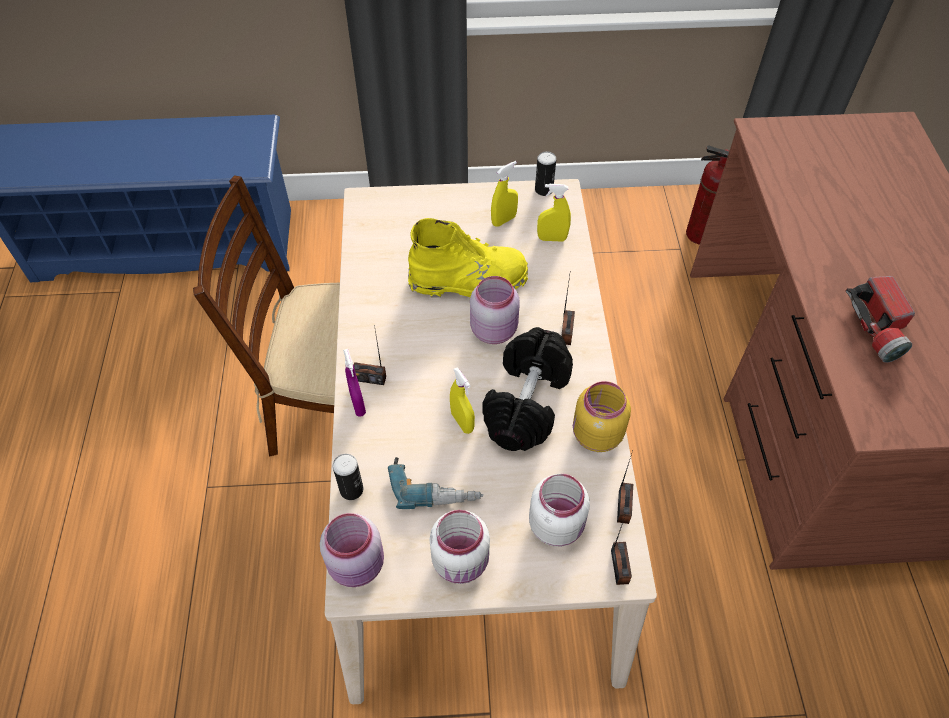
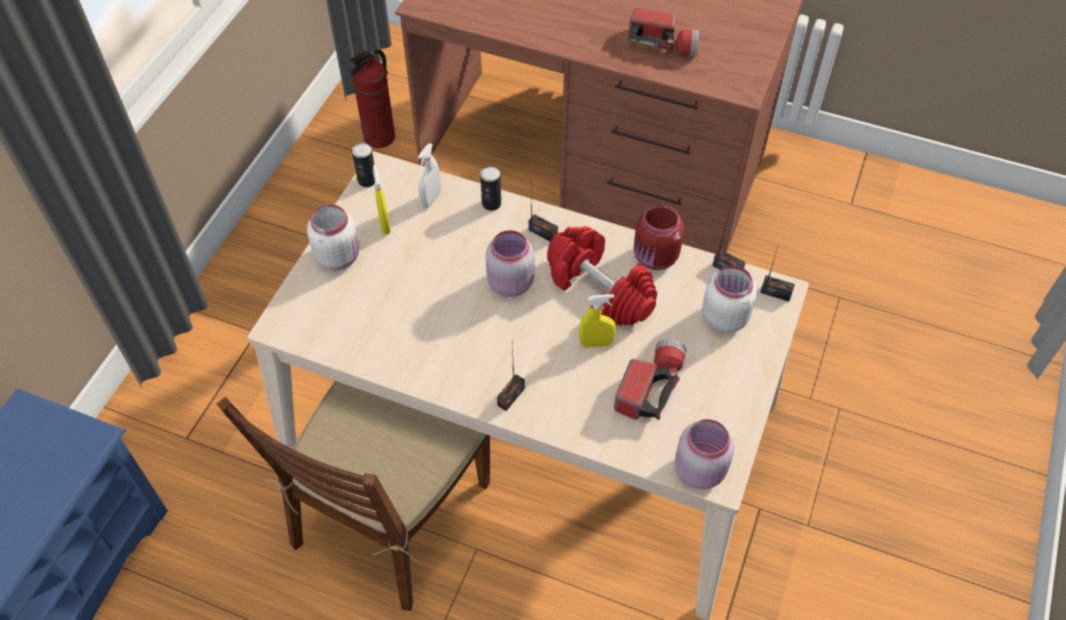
camera: 65 degrees left, 0 degrees up
can [333,454,363,500] -> can moved to [480,166,501,211]
purple spray bottle [343,349,366,417] -> none
power drill [388,457,483,509] -> flashlight [614,339,686,420]
yellow boot [408,218,528,298] -> none
white jar [429,510,490,584] -> white jar moved to [307,204,360,270]
black dumbbell [482,327,573,451] -> red dumbbell [547,226,657,326]
yellow spray bottle [537,184,571,242] -> white spray bottle [418,143,441,208]
yellow jar [573,381,631,452] -> red jar [634,204,684,270]

